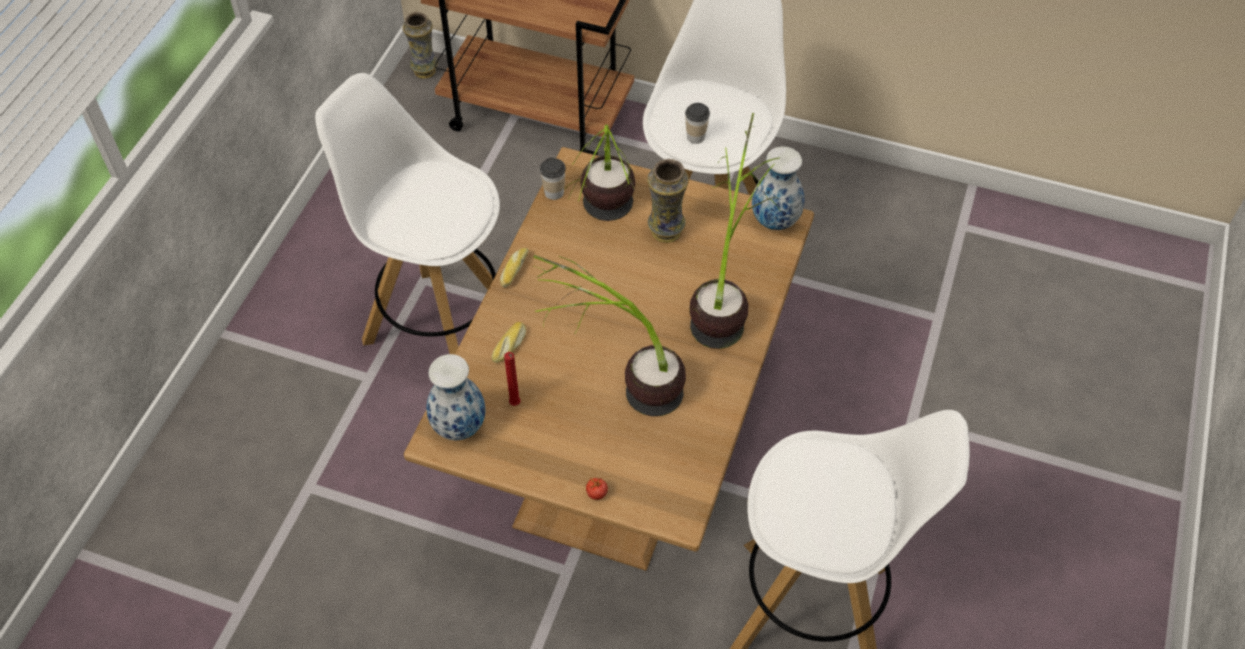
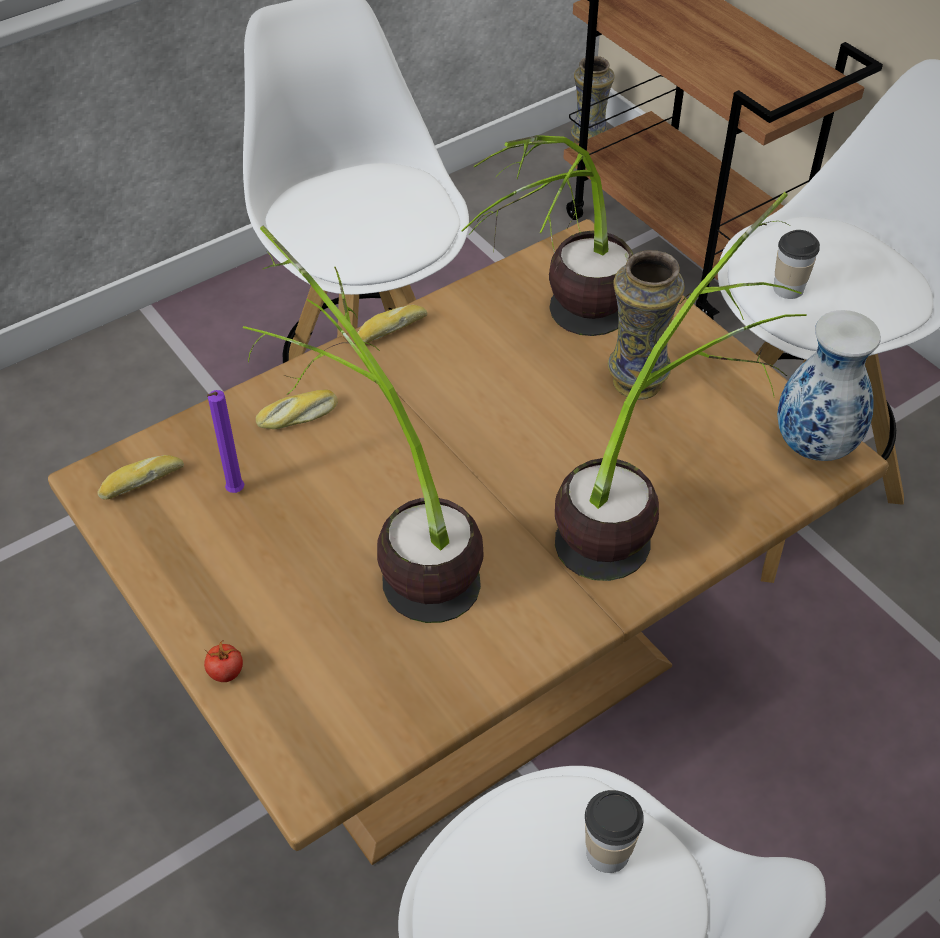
camera: 35 degrees right, 5 degrees down
vase [426,354,486,441] -> bread [97,455,184,500]
red candle [504,352,521,406] -> purple candle [207,390,244,493]
cup [540,158,566,200] -> cup moved to [585,790,644,873]

